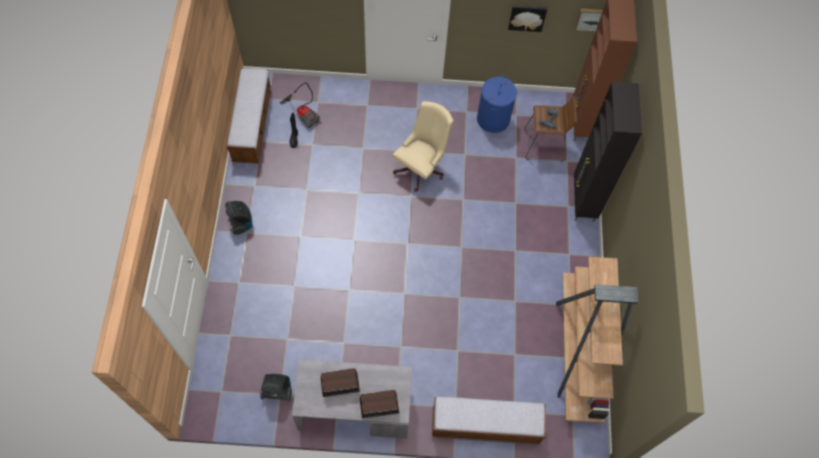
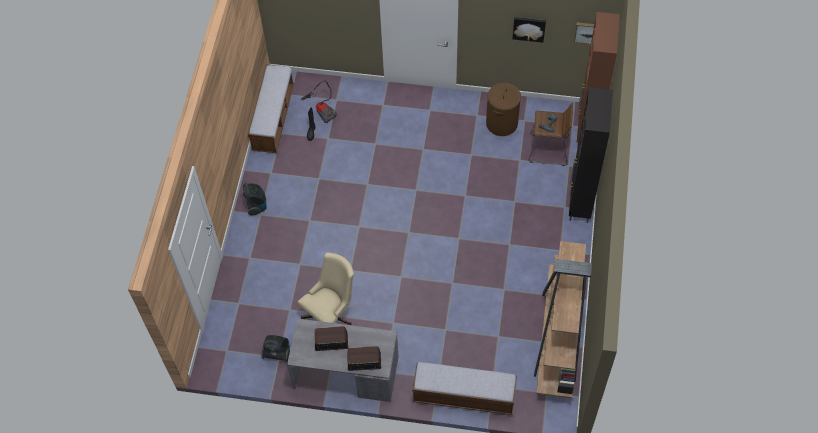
camera: 10 degrees right, 5 degrees down
beige office chair [393,101,454,192] -> beige office chair moved to [298,252,354,325]
blue laundry basket [477,75,517,133] -> brown laundry basket [486,82,521,136]

